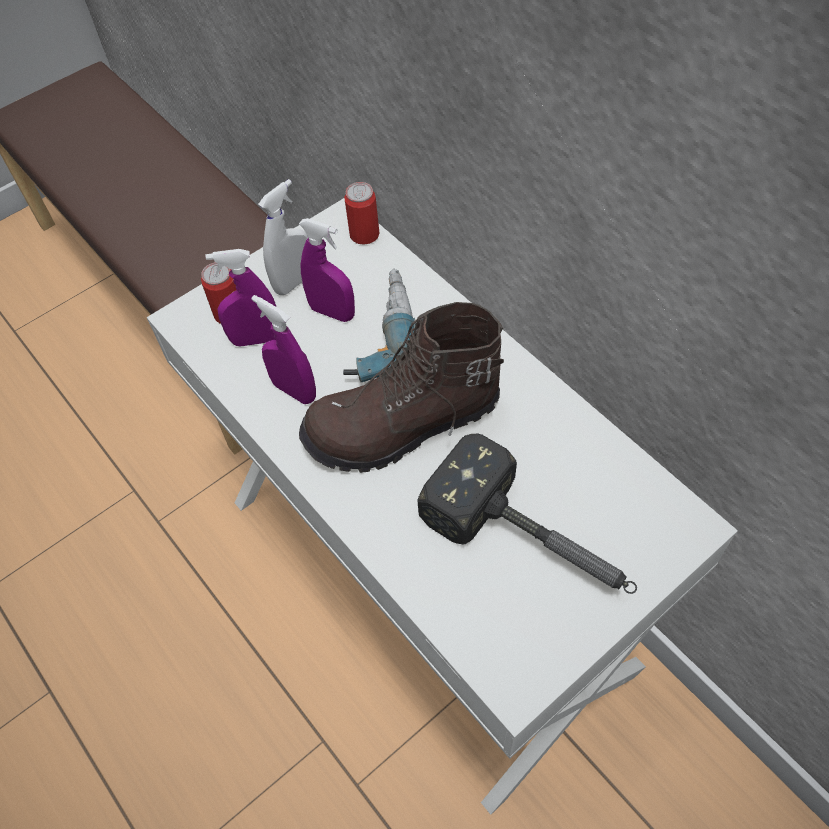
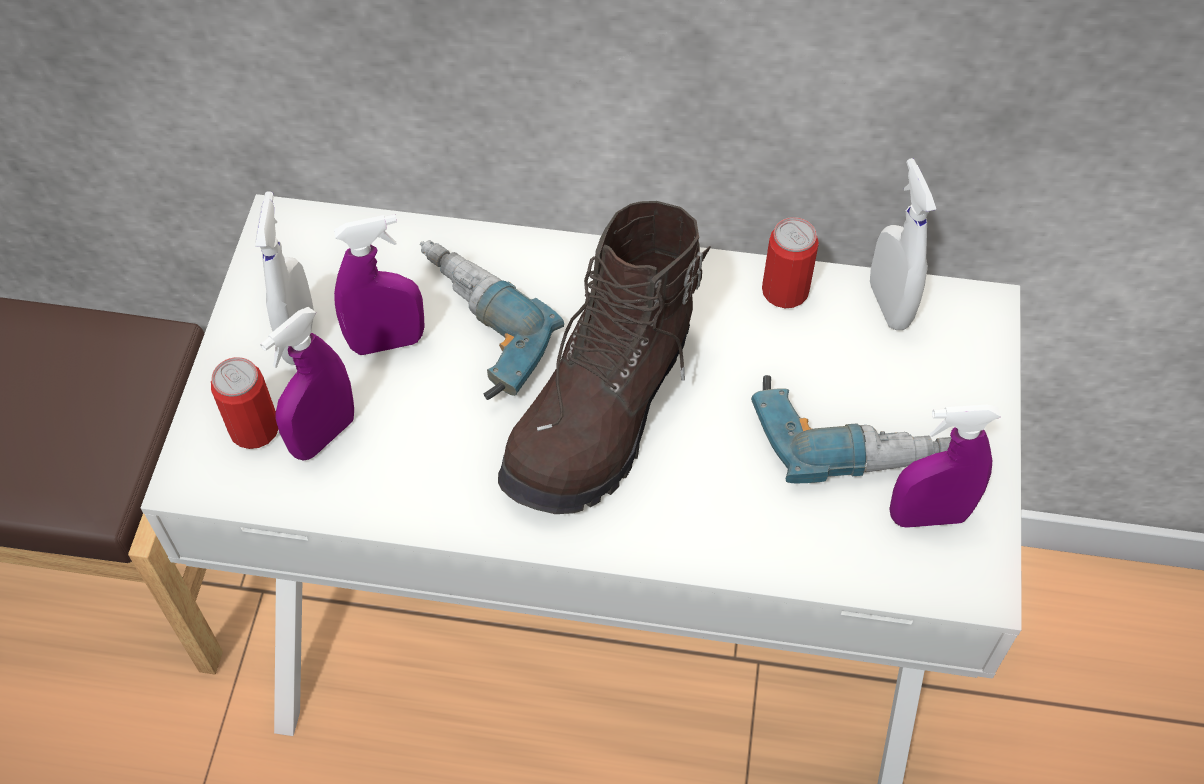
camera: 45 degrees left, 0 degrees up
purple spray bottle [251,295,316,404] -> purple spray bottle moved to [889,405,1001,528]
can [344,182,379,245] -> can moved to [762,217,819,308]
hammer [417,433,637,594] -> power drill [751,375,951,483]
none -> white spray bottle [870,158,936,330]

